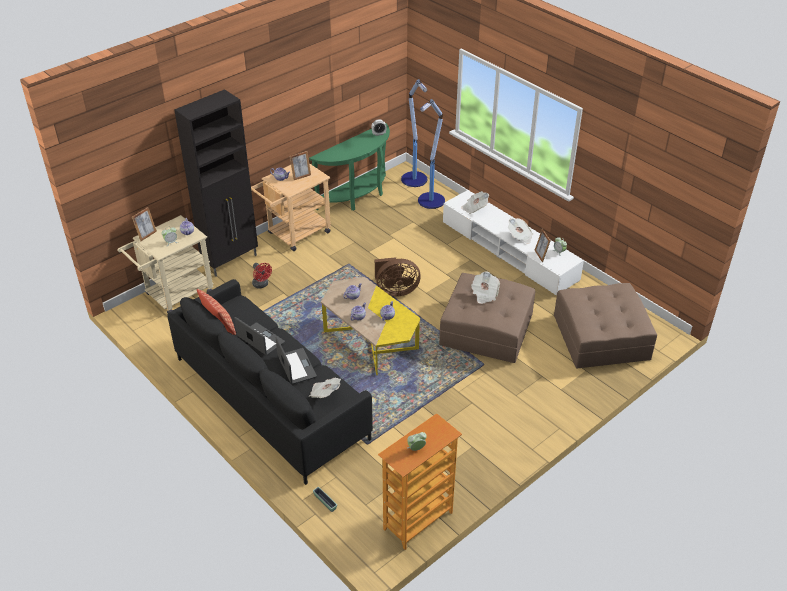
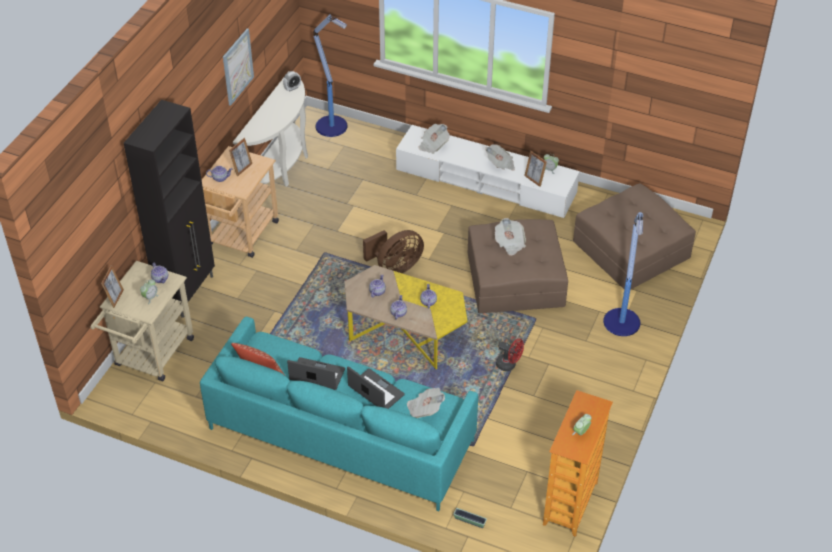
camera: 25 degrees left, 5 degrees up
black sofa [167,279,373,485] -> turquoise sofa [200,317,478,511]
red fan [252,263,272,289] -> red fan moved to [496,339,524,371]
green console table [309,124,390,211] -> white console table [233,71,308,186]
floor lamp [418,99,445,209] -> floor lamp moved to [603,212,643,336]
none -> picture [223,29,254,106]

